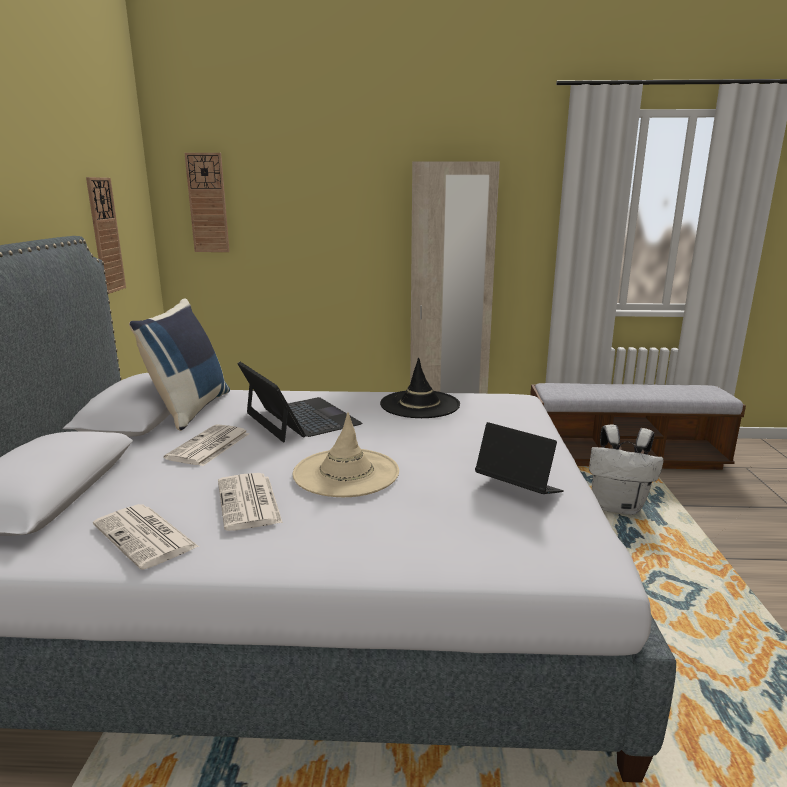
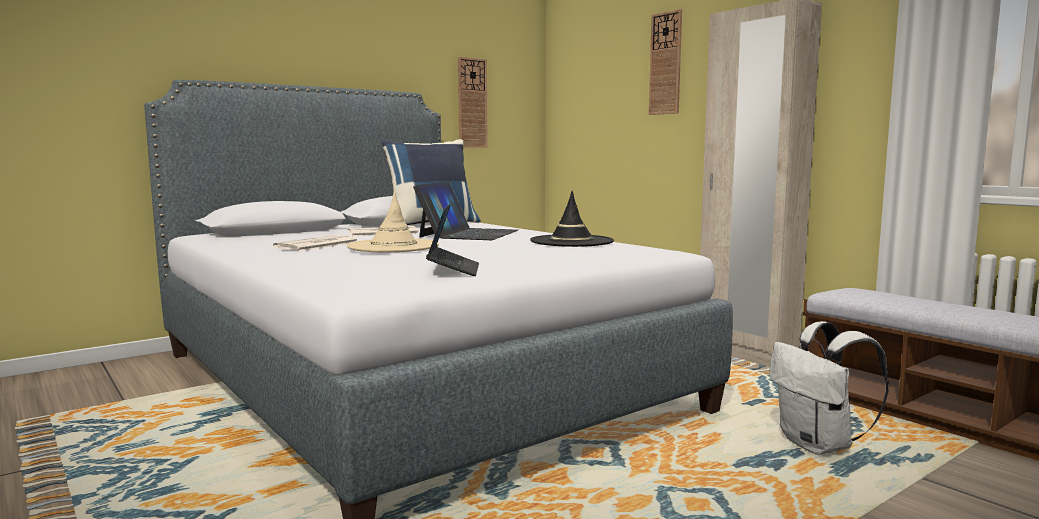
camera: 50 degrees right, 10 degrees down
newspaper [93,504,199,570] -> none
wall clock [184,153,230,252] -> wall clock moved to [649,9,682,115]

